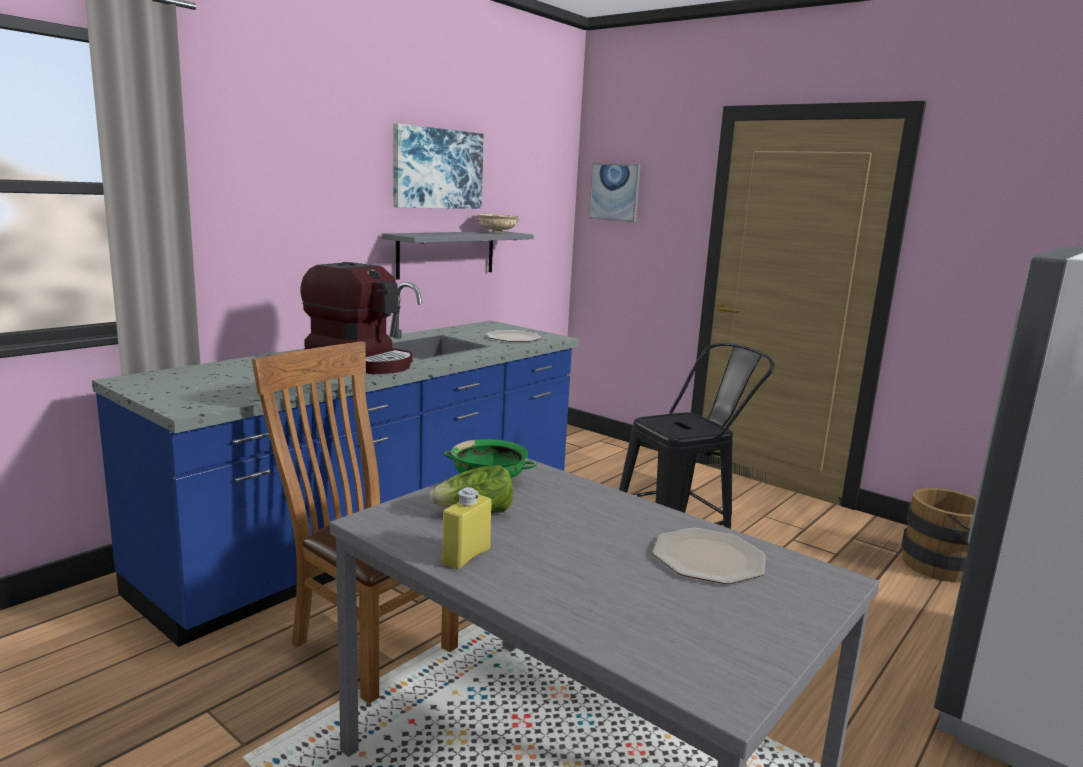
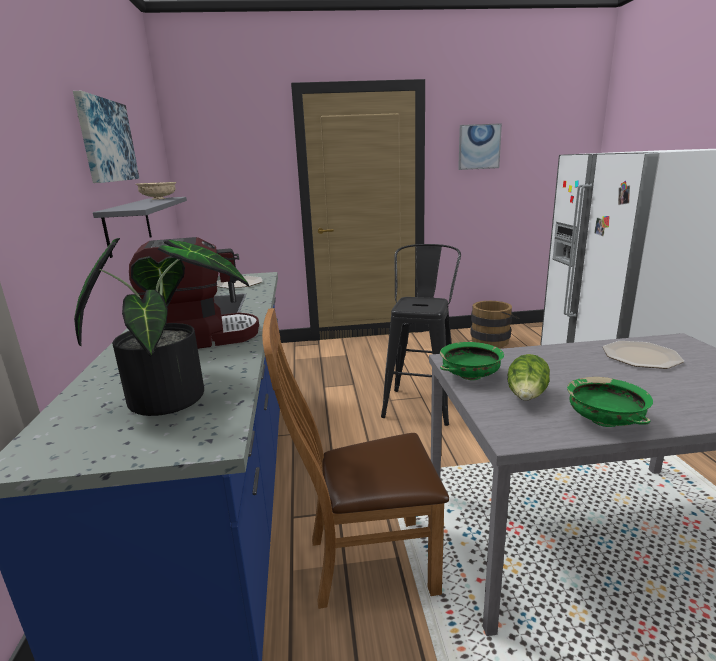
camera: 45 degrees left, 5 degrees up
yellow bottle [442,487,492,569] -> green bowl [567,377,653,427]
picture [589,163,641,222] -> picture moved to [458,123,502,170]
none -> potted plant [74,238,249,416]

